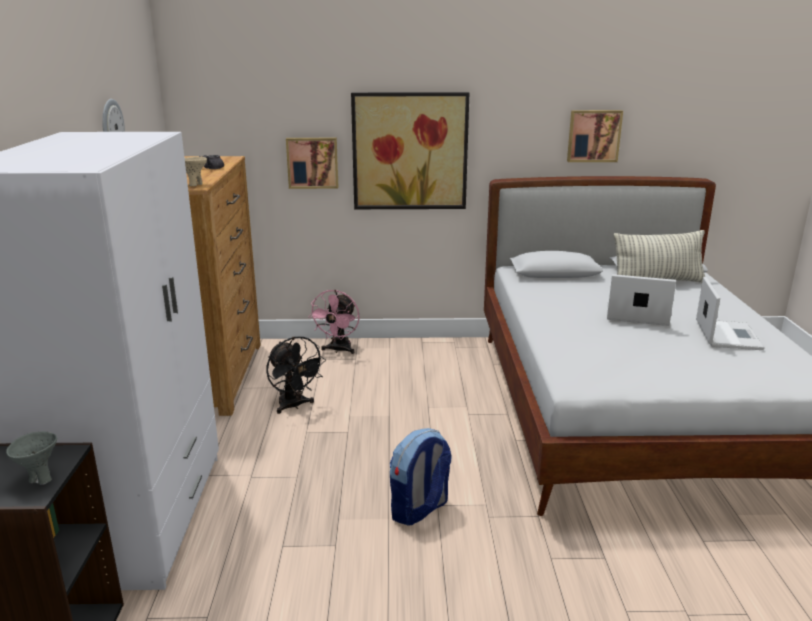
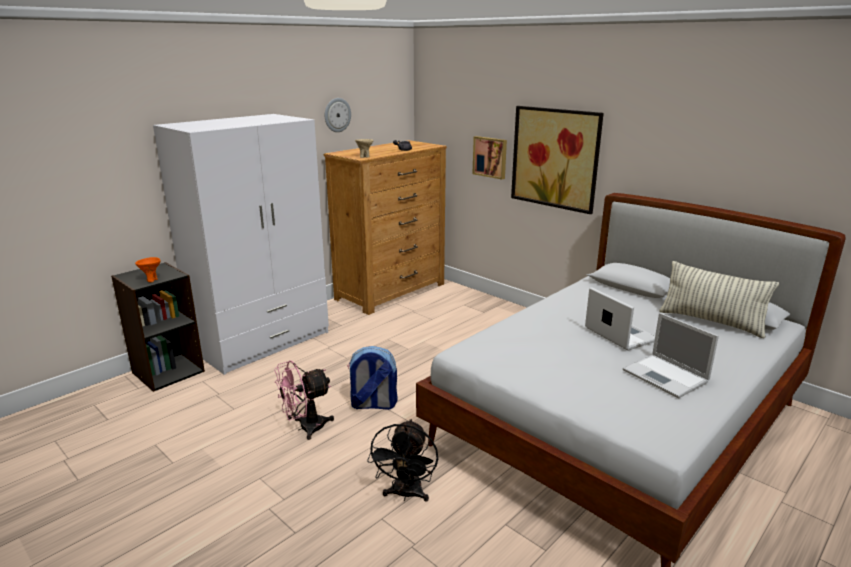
camera: 45 degrees right, 0 degrees up
grey bowl [6,432,57,485] -> orange bowl [135,257,161,282]
black fan [266,337,326,414] -> black fan moved to [367,419,438,502]
pink fan [308,290,360,354] -> pink fan moved to [274,361,334,440]
picture [567,110,623,162] -> none
laptop [696,277,765,350] -> laptop turned 90 degrees clockwise [623,313,719,398]

